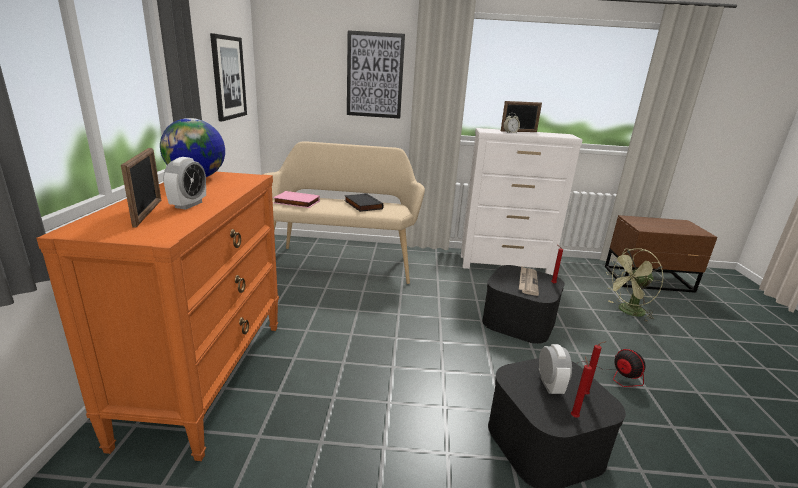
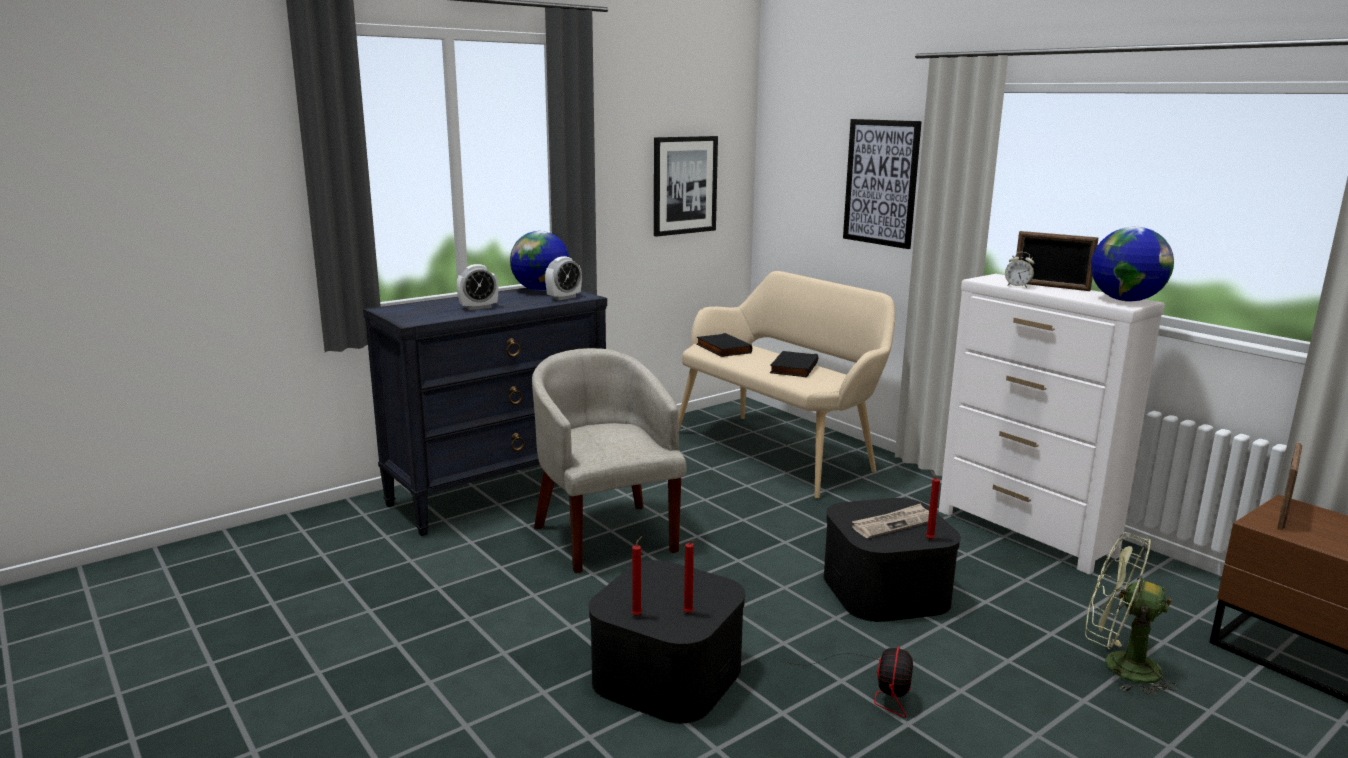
camera: 50 degrees right, 5 degrees down
orange dresser [36,172,279,461] -> black dresser [363,288,607,536]
picture frame [121,148,161,228] -> picture frame moved to [1277,442,1302,530]
pink book [273,191,320,208] -> black book [696,333,752,357]
alarm clock [539,344,572,394] -> alarm clock moved to [545,256,582,300]
none -> beige armchair [532,348,687,573]
none -> globe [1091,227,1174,302]

